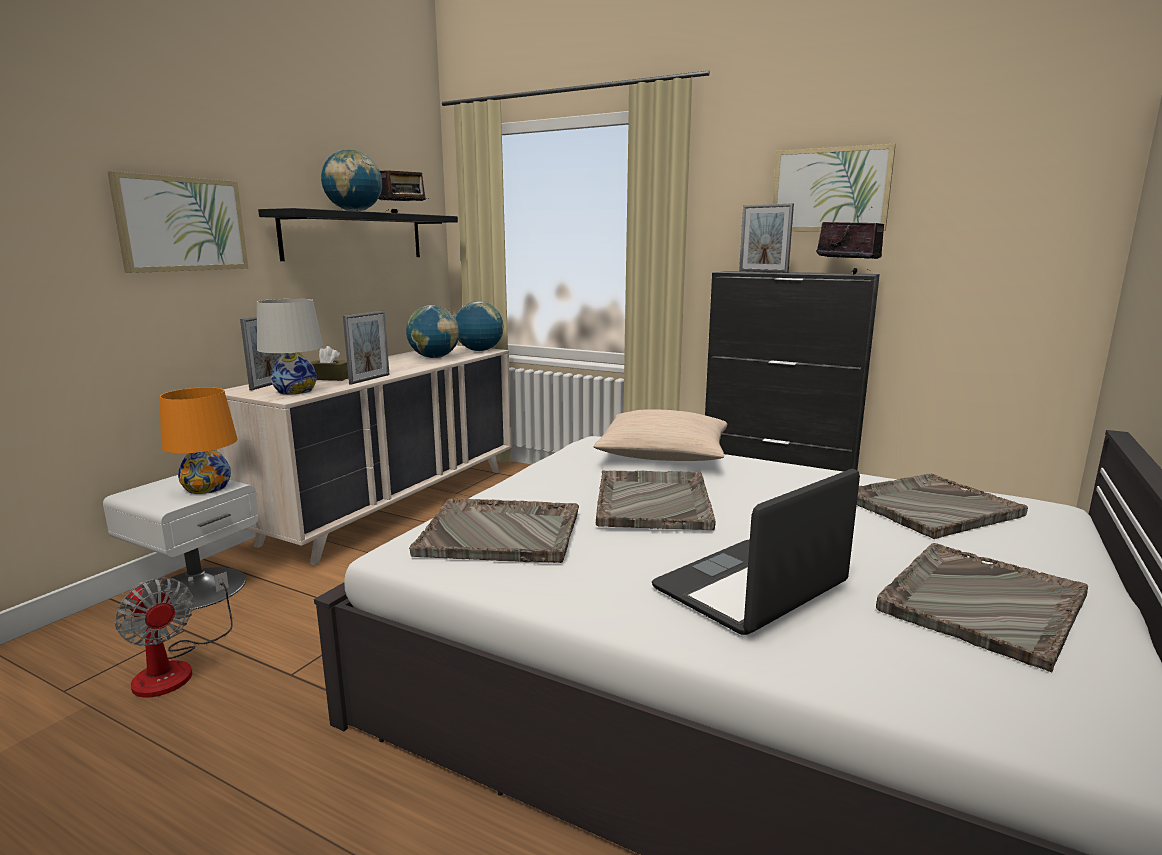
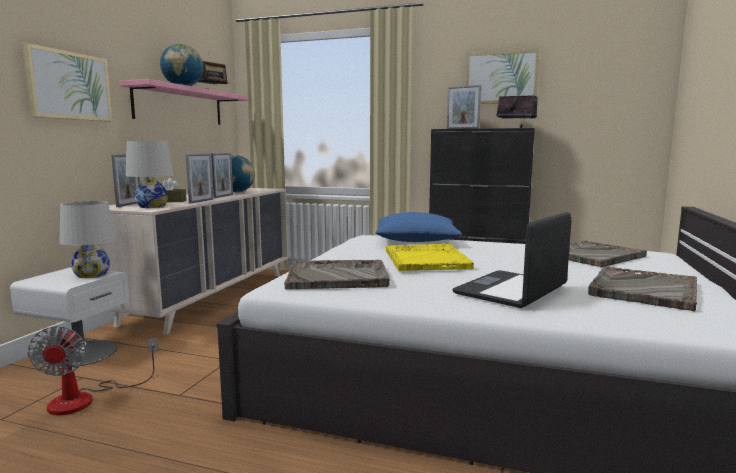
camera: 10 degrees left, 5 degrees down
fan [115,572,233,698] -> fan turned 45 degrees clockwise [27,326,159,415]
orange table lamp [159,387,237,494] -> white table lamp [60,201,116,278]
black shelf [258,208,458,261] -> pink shelf [119,79,249,125]
globe [455,301,503,351] -> none
beige pillow [594,409,727,461] -> blue pillow [376,212,462,242]
grey tray [596,470,716,530] -> yellow tray [386,243,474,271]
none -> picture frame [211,153,233,198]

